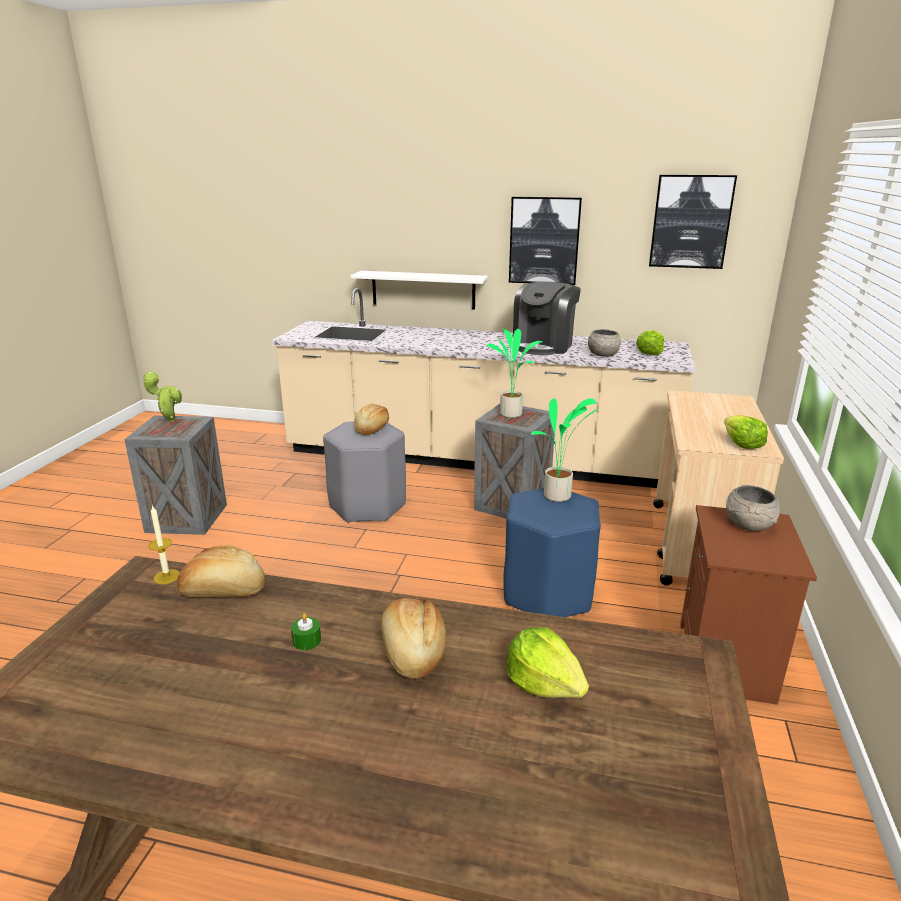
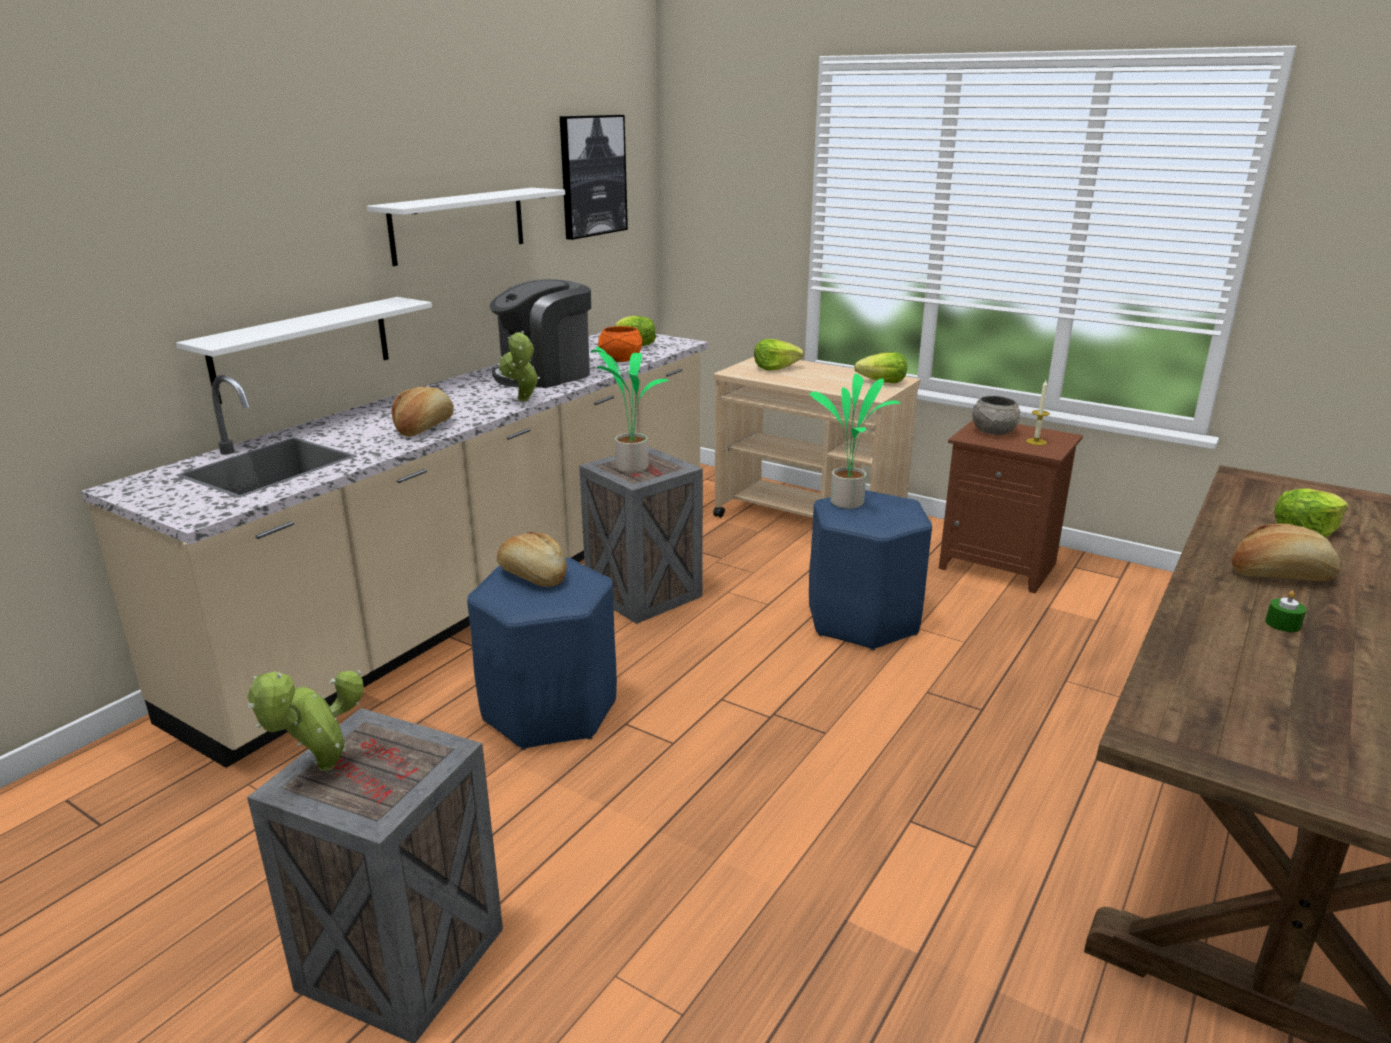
camera: 70 degrees left, 0 degrees up
candle [149,505,180,584] -> candle moved to [1026,380,1050,445]
bread [177,545,266,597] -> bread moved to [392,387,454,437]
grey stool [323,422,406,523] -> blue stool [467,558,617,750]
picture [509,197,582,285] -> white shelf [367,188,565,266]
coffee machine [513,282,581,355] -> coffee machine turned 90 degrees clockwise [490,279,591,388]
grey bowl [588,329,621,357] -> orange bowl [598,326,642,362]
none -> potted plant [499,331,540,402]
none -> lettuce [754,339,804,370]

